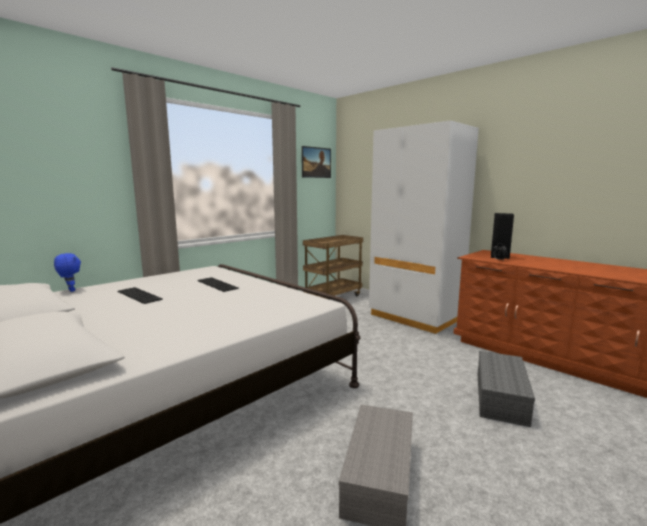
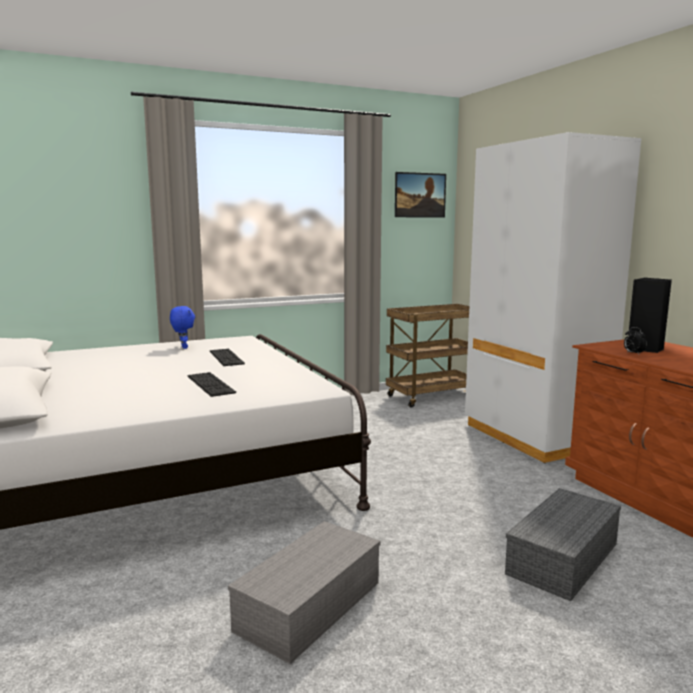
camera: 20 degrees right, 0 degrees up
blue plush toy [54,253,81,292] -> blue plush toy moved to [170,306,195,349]
keyboard [118,287,163,304] -> keyboard moved to [187,372,236,397]

